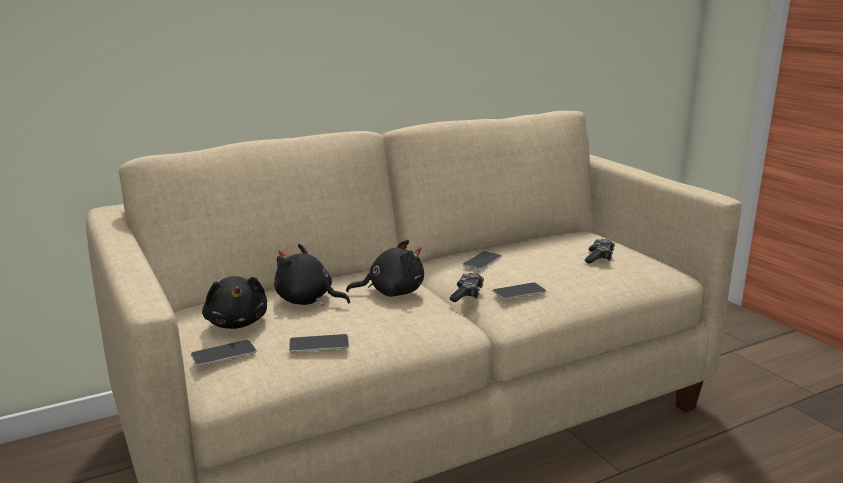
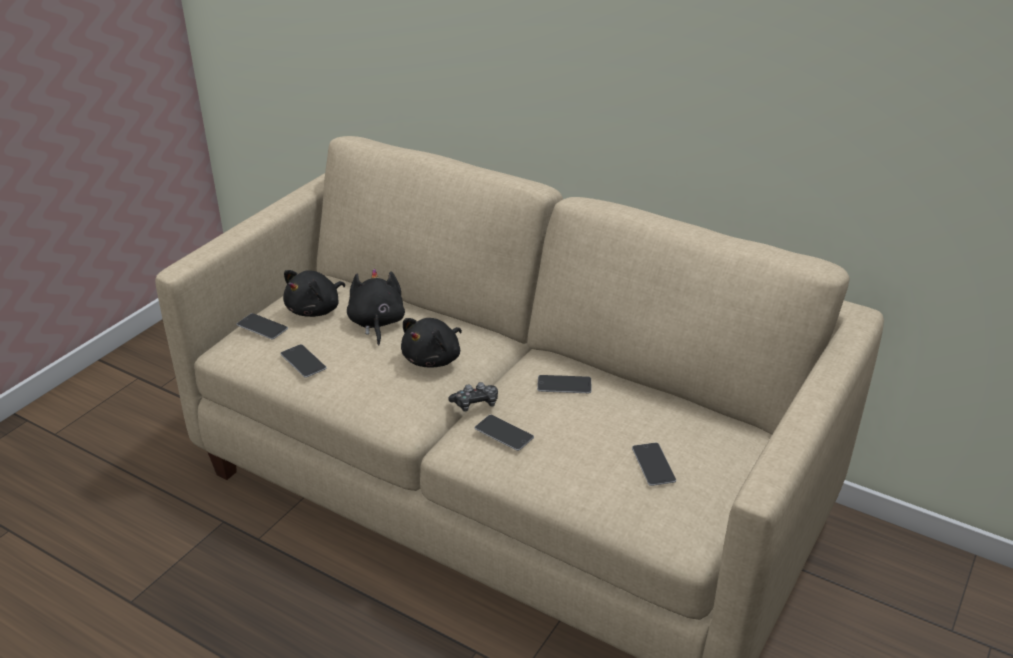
camera: 60 degrees right, 15 degrees up
black plush toy [346,240,424,297] -> black plush toy turned 75 degrees clockwise [401,318,462,368]
game controller [585,239,615,264] -> phone [632,443,676,486]

